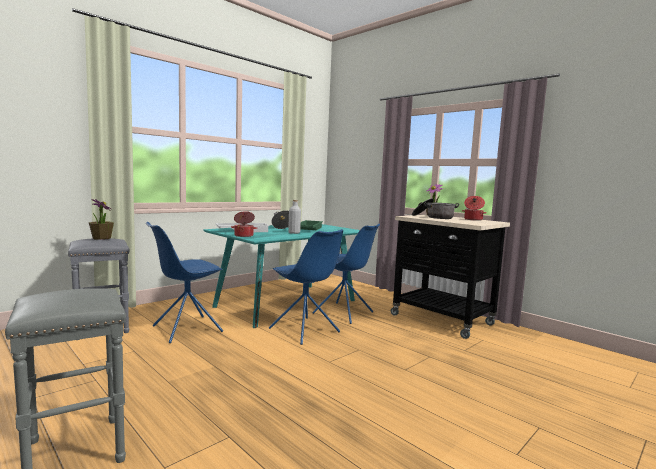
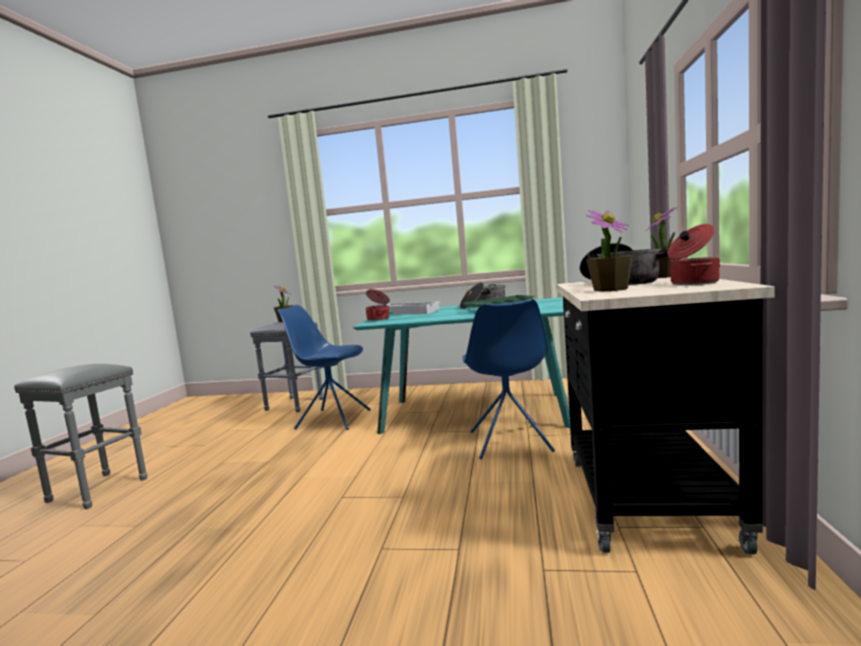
camera: 55 degrees right, 0 degrees up
blue chair [269,229,343,345] -> none
grey bottle [288,200,301,234] -> none
none -> potted plant [586,210,633,292]

